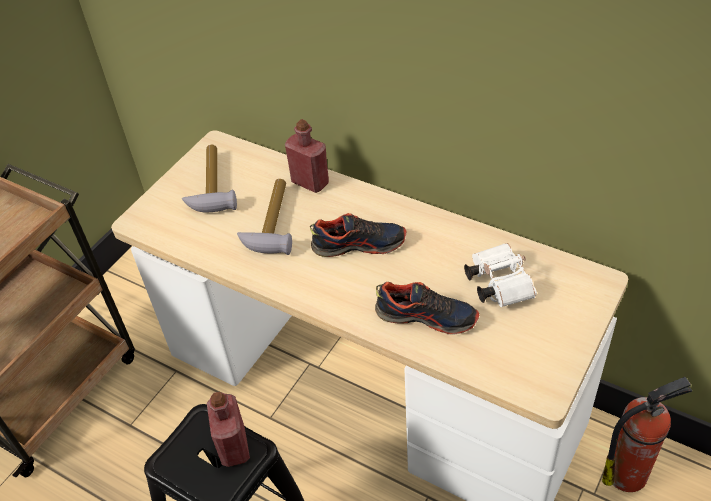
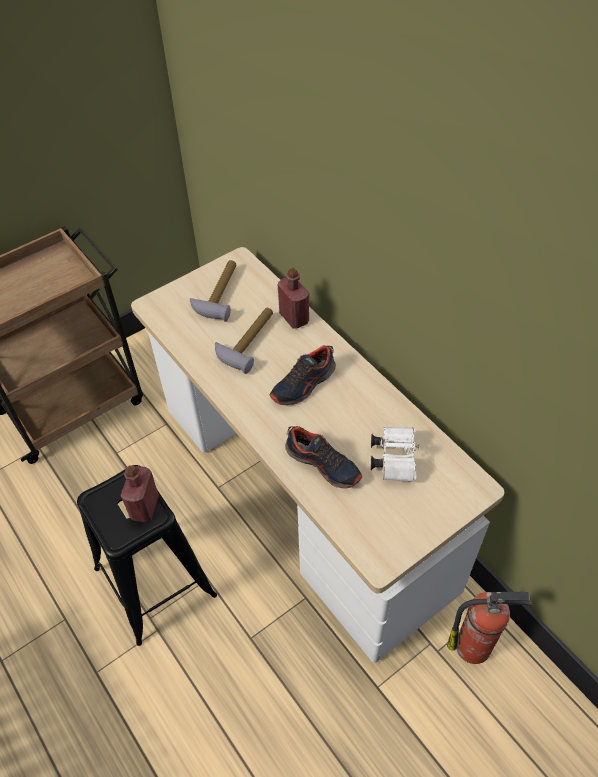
camera: 20 degrees right, 5 degrees up
shoe [310,213,407,257] -> shoe turned 120 degrees clockwise [269,346,336,405]

